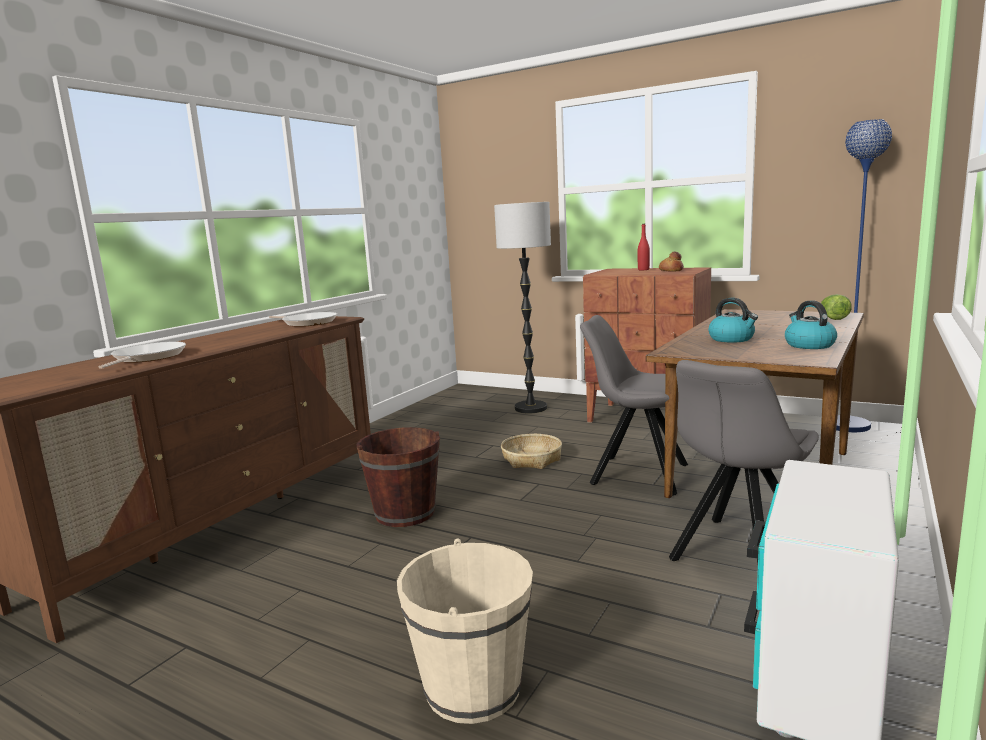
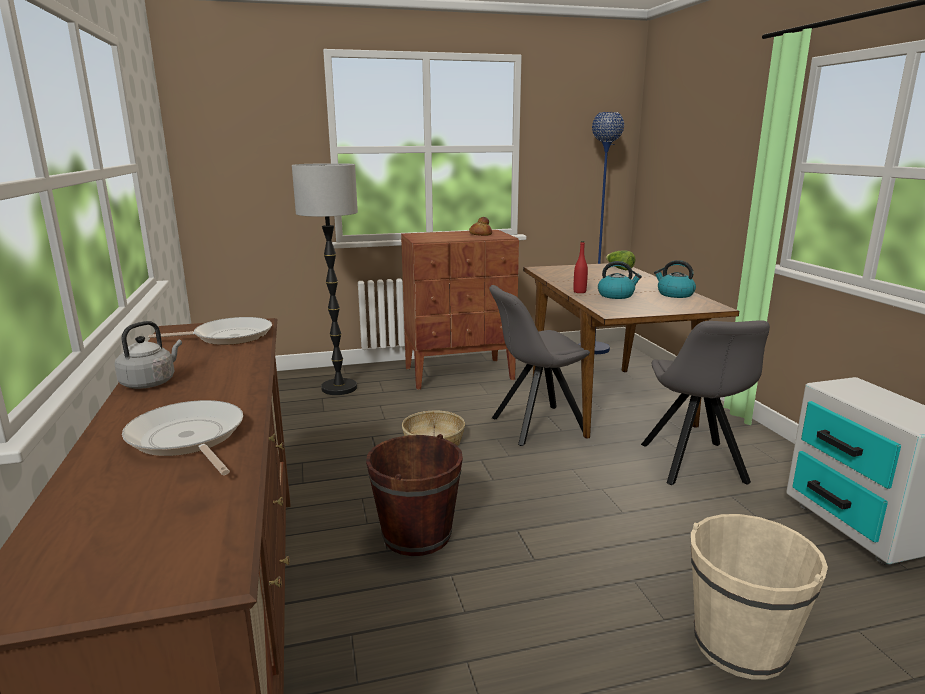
camera: 45 degrees left, 5 degrees up
red bottle [638,224,650,270] -> red bottle moved to [573,241,588,293]
none -> grey kettle [114,321,182,389]

